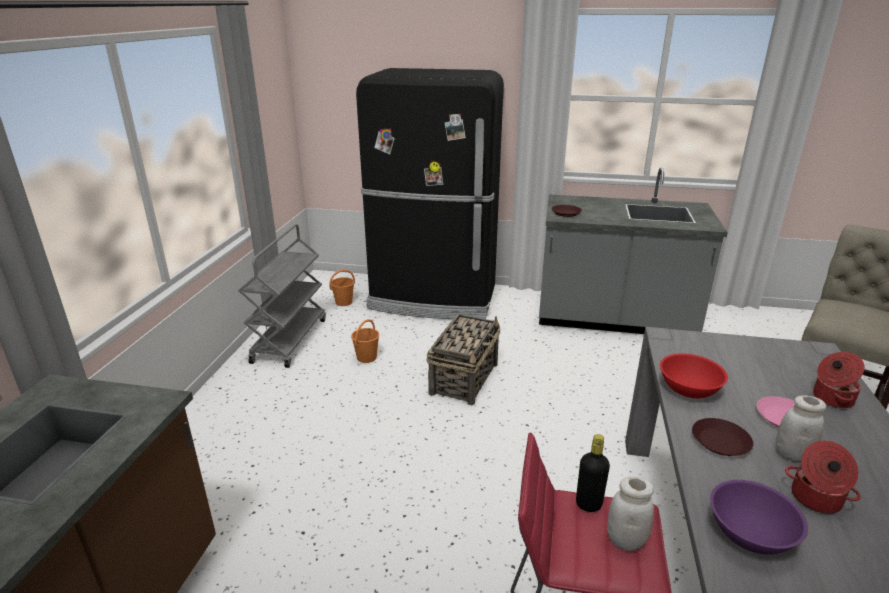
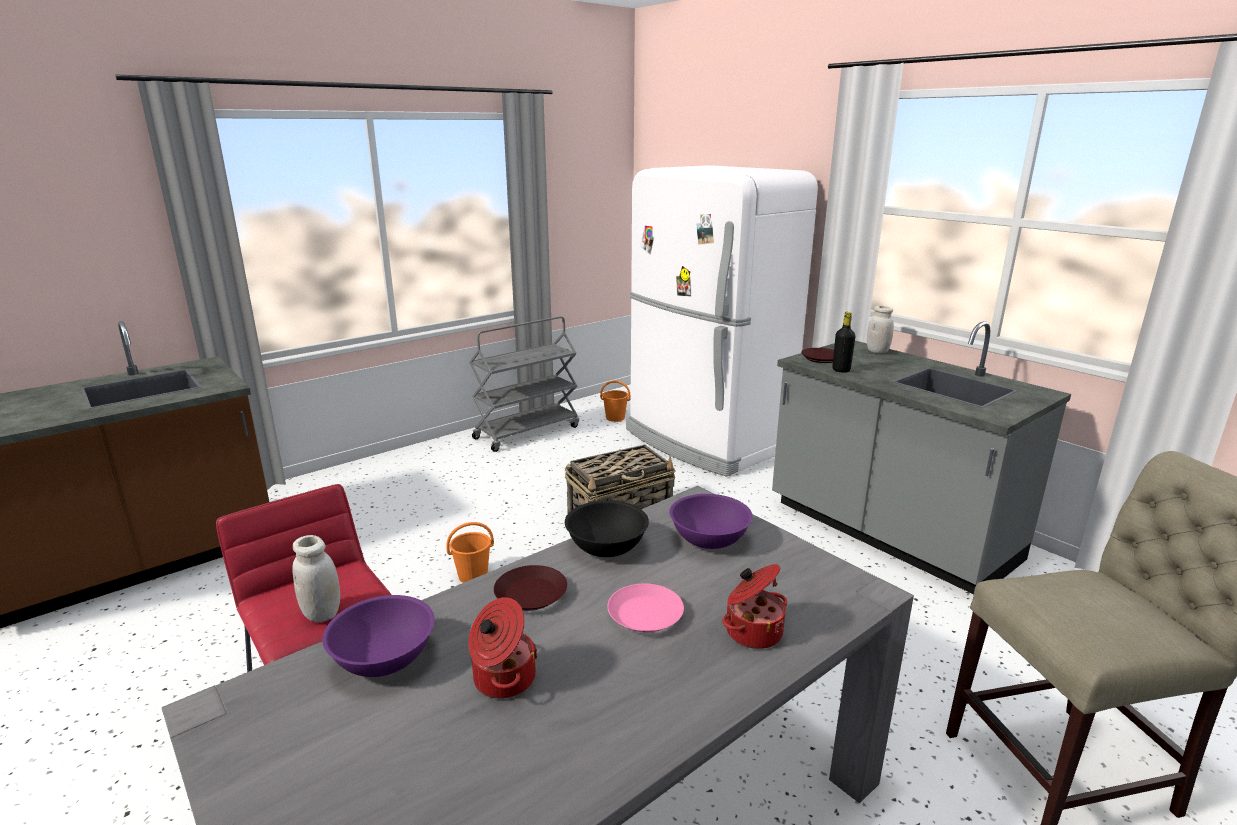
camera: 40 degrees right, 5 degrees down
orange bucket [351,319,379,363] -> orange bucket moved to [446,522,494,583]
black fridge [356,68,504,319] -> white fridge [626,165,818,476]
black bottle [576,434,610,512] -> black bottle moved to [832,312,856,373]
red bowl [660,353,728,398] -> black bowl [565,500,649,557]
white jar [776,395,826,462] -> white jar moved to [867,306,894,353]
none -> purple bowl [670,494,753,549]

